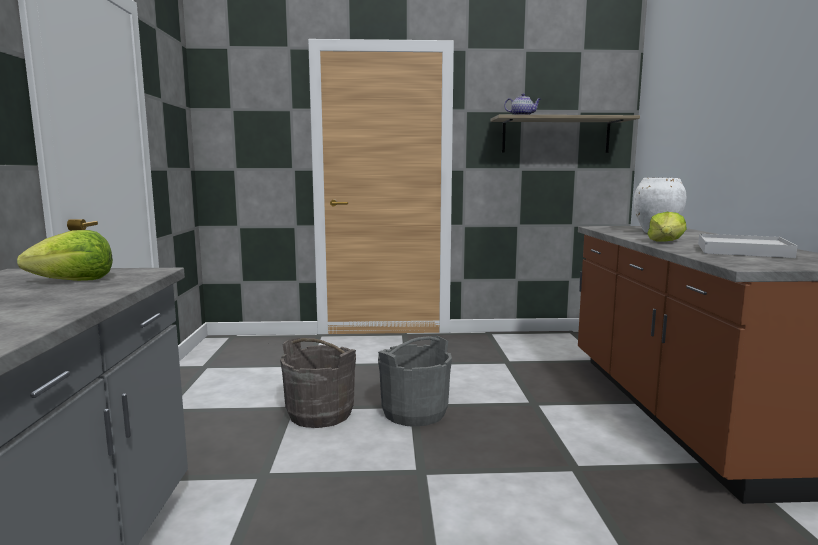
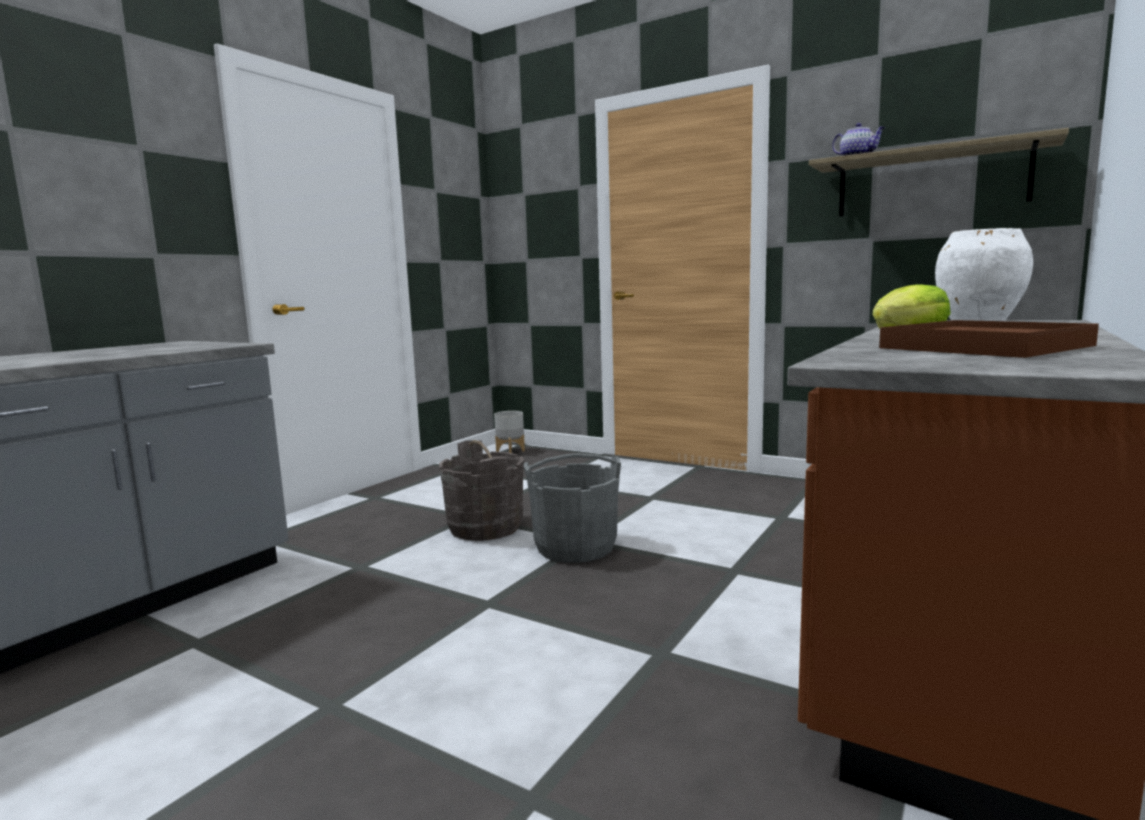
camera: 35 degrees right, 0 degrees up
lettuce [17,230,113,281] -> none
white tray [698,234,797,258] -> brown tray [879,320,1099,358]
none -> grey planter [494,411,525,453]

